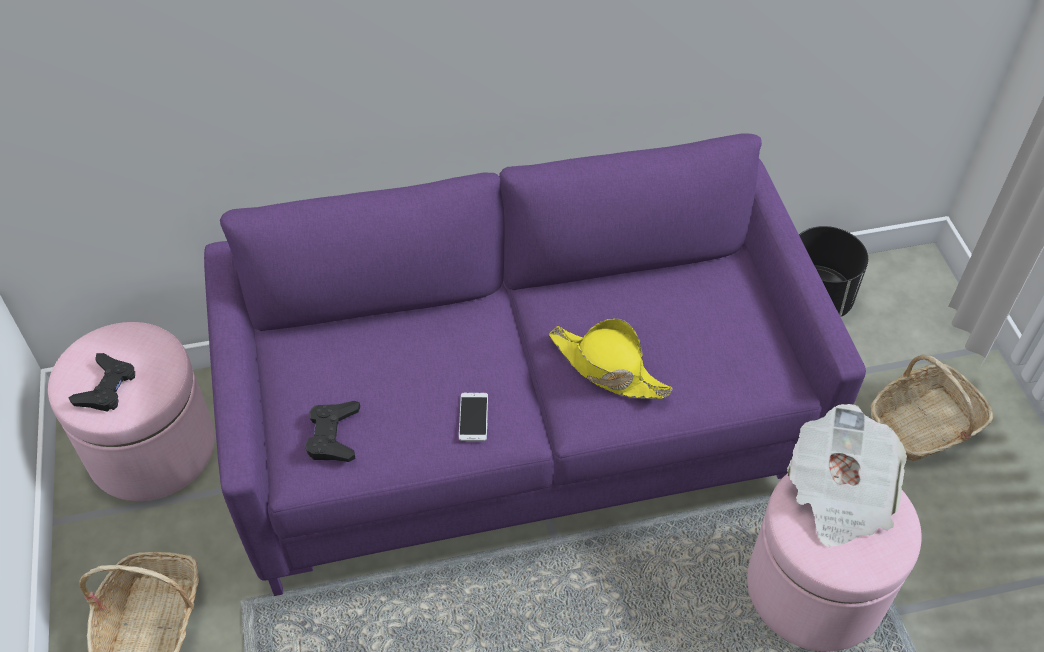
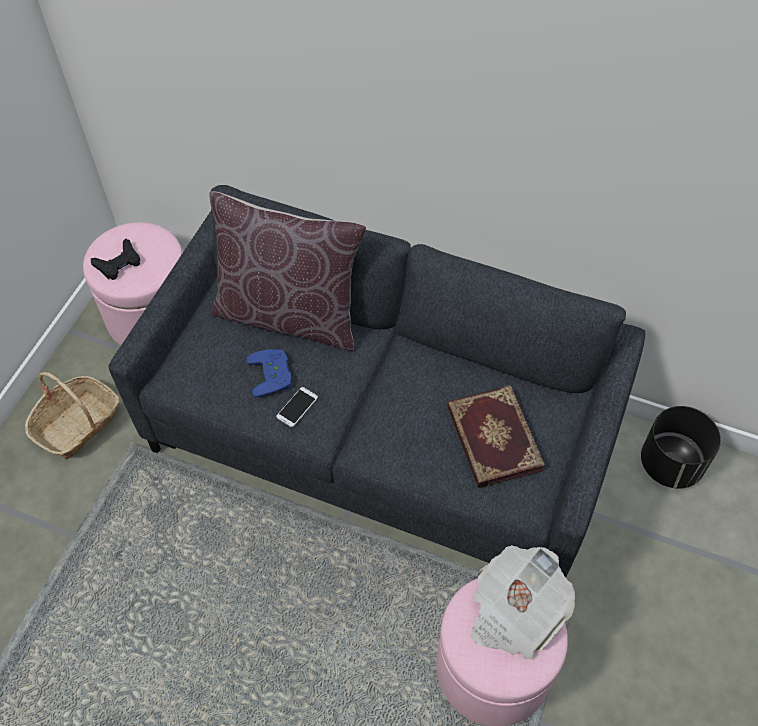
camera: 35 degrees right, 5 degrees up
purple sofa [204,133,866,596] -> grey sofa [109,185,645,577]
black game controller [305,401,360,462] -> none
yellow hat [549,318,673,399] -> none
basket [870,355,993,461] -> none
none -> brown pillow [210,191,366,351]
none -> blue game controller [246,349,291,397]
none -> book [447,385,545,488]

